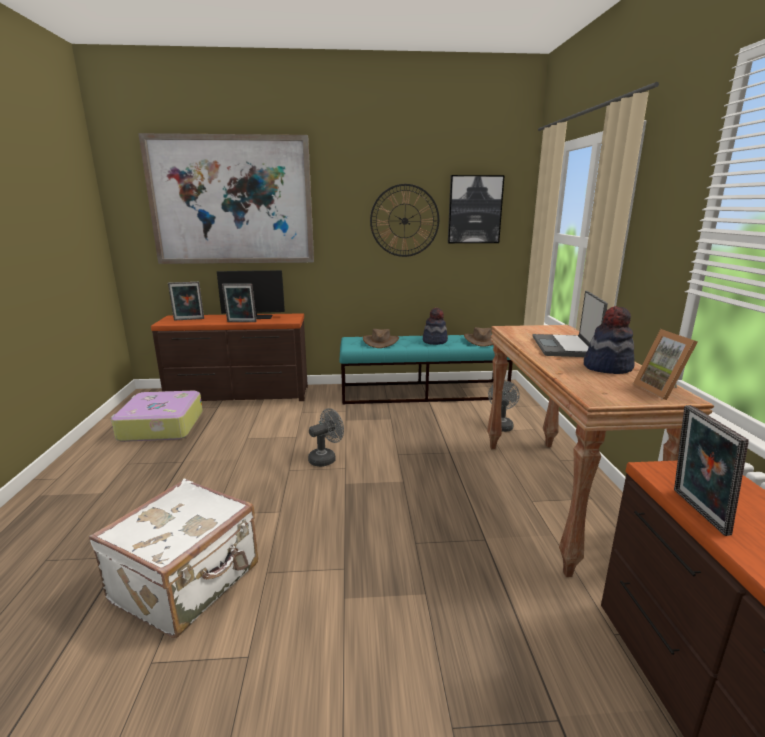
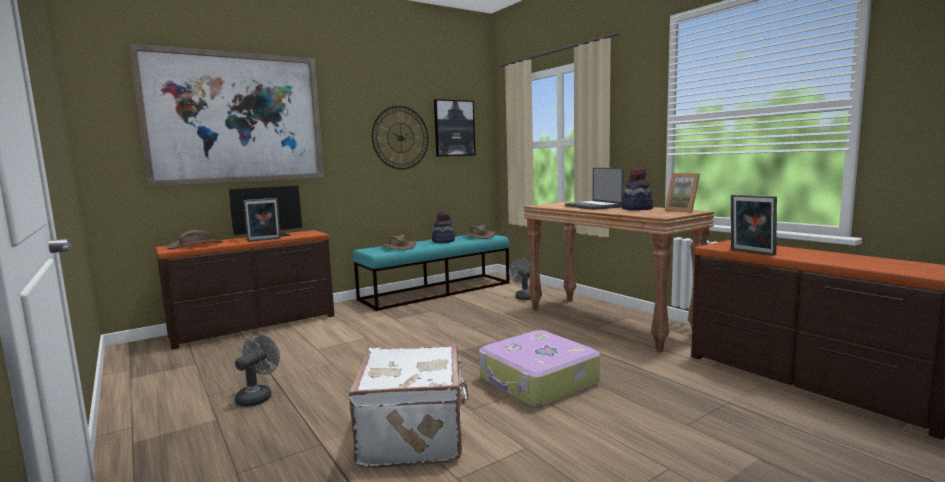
camera: 30 degrees left, 10 degrees down
suitcase [111,391,203,442] -> suitcase moved to [479,330,600,408]
picture frame [168,282,204,321] -> brown hat [166,230,223,249]
grey fan [308,408,344,467] -> grey fan moved to [235,334,280,407]

